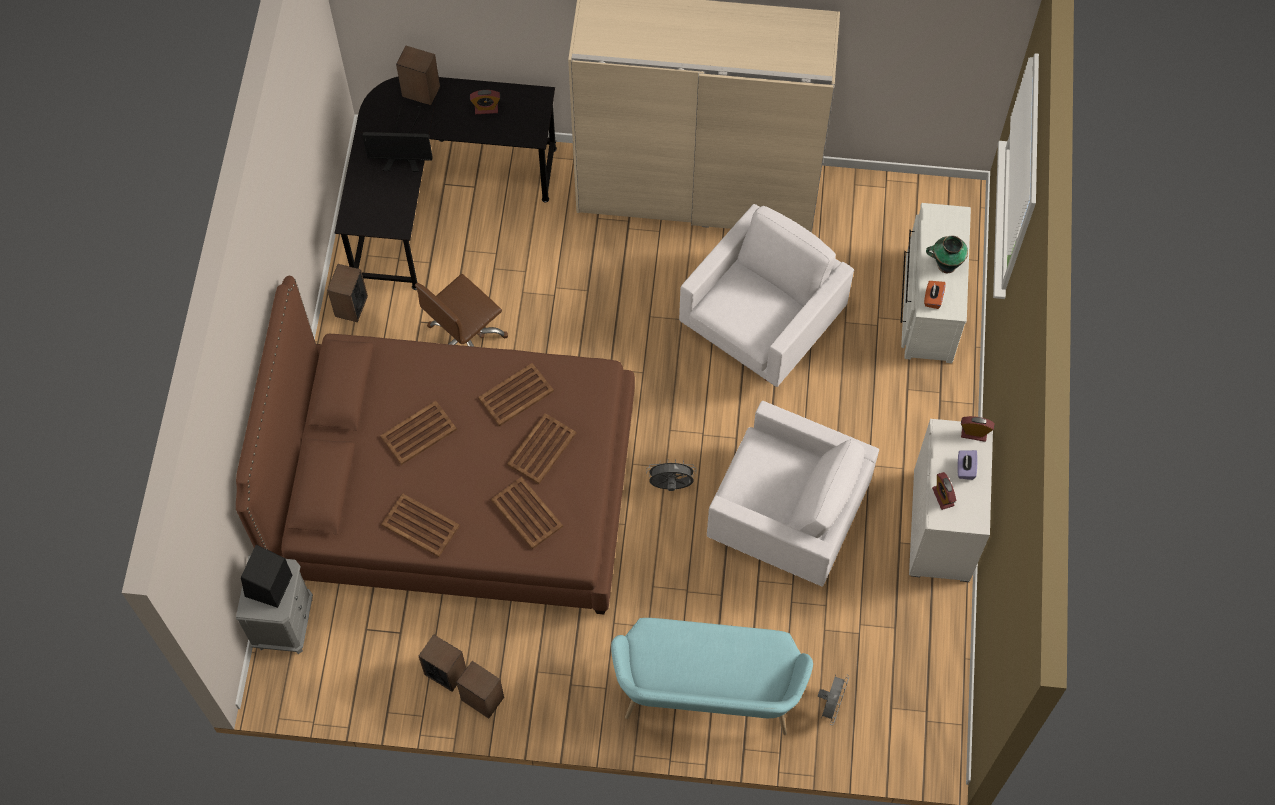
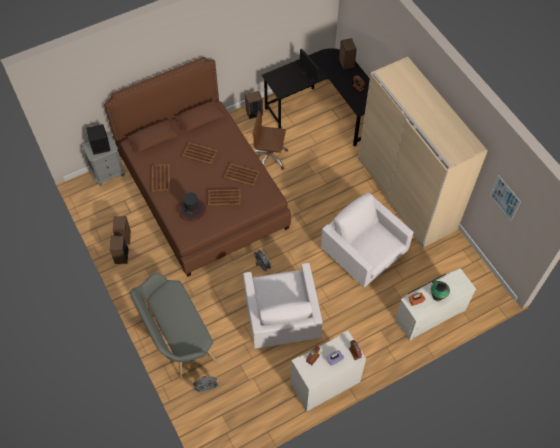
camera: 55 degrees right, 5 degrees down
brown tray [491,477,563,549] -> hat [178,192,206,221]
turquoise bench [611,618,813,735] -> grey bench [130,273,218,378]
white armchair [679,204,854,387] -> white armchair turned 135 degrees counterclockwise [321,192,414,288]
none -> picture [490,175,521,221]

